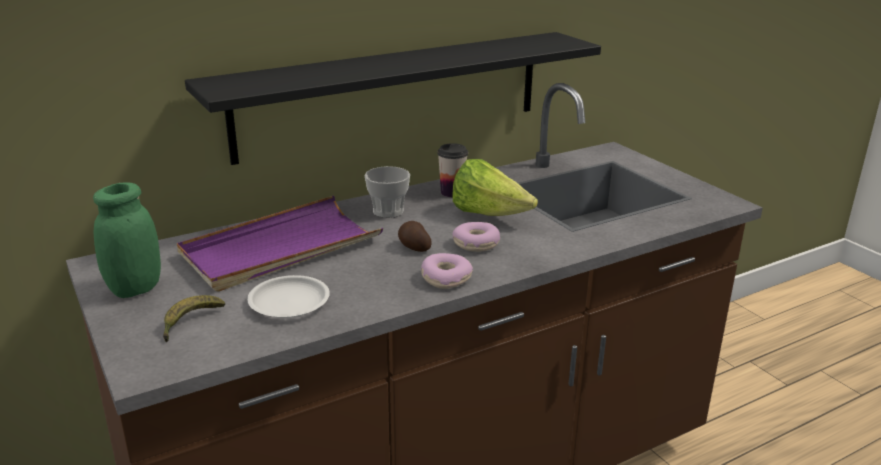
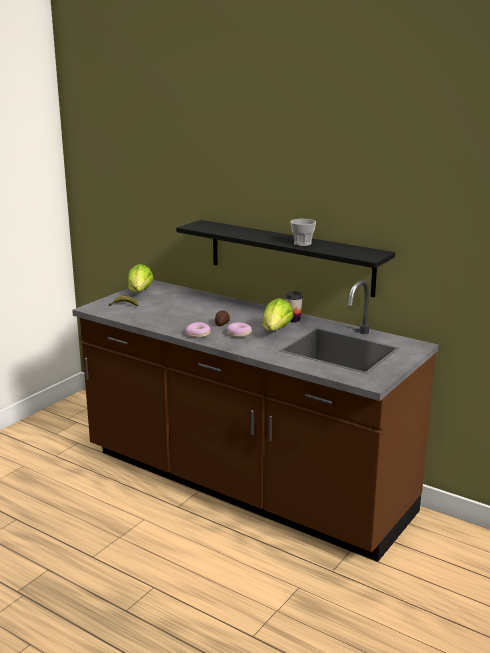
camera: 65 degrees right, 5 degrees down
green jar [93,182,161,298] -> lettuce [128,264,154,292]
purple tray [177,196,383,292] -> none
white plate [247,275,330,318] -> none
cup [364,166,410,218] -> cup moved to [291,219,316,246]

